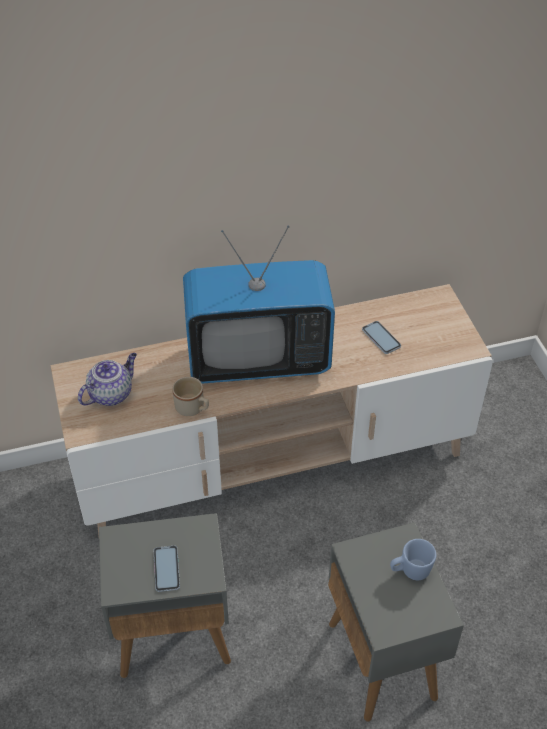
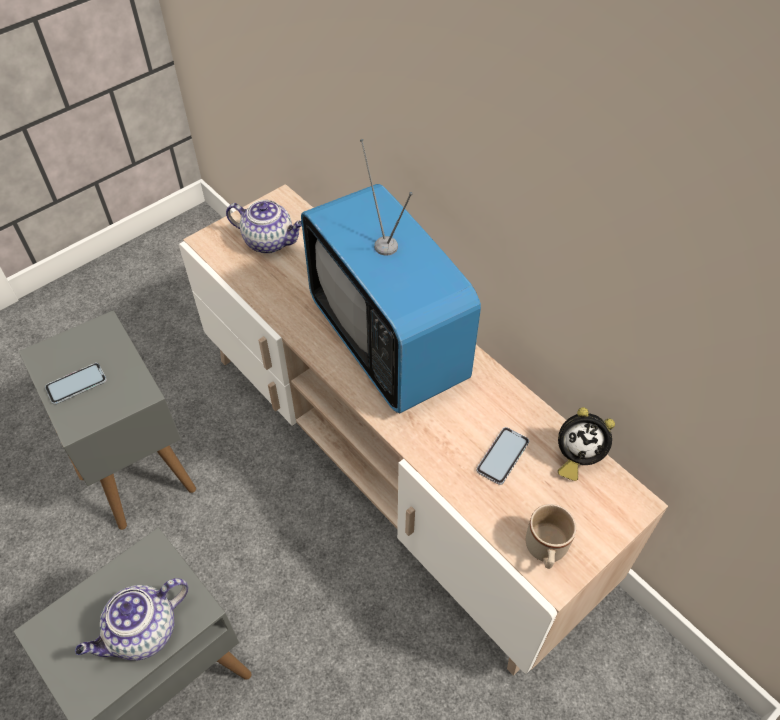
camera: 65 degrees right, 5 degrees up
beige mug [172,377,209,416] -> beige mug moved to [526,504,577,569]
blue mug [390,539,437,580] -> teapot [75,578,188,661]
none -> alarm clock [558,407,615,481]

